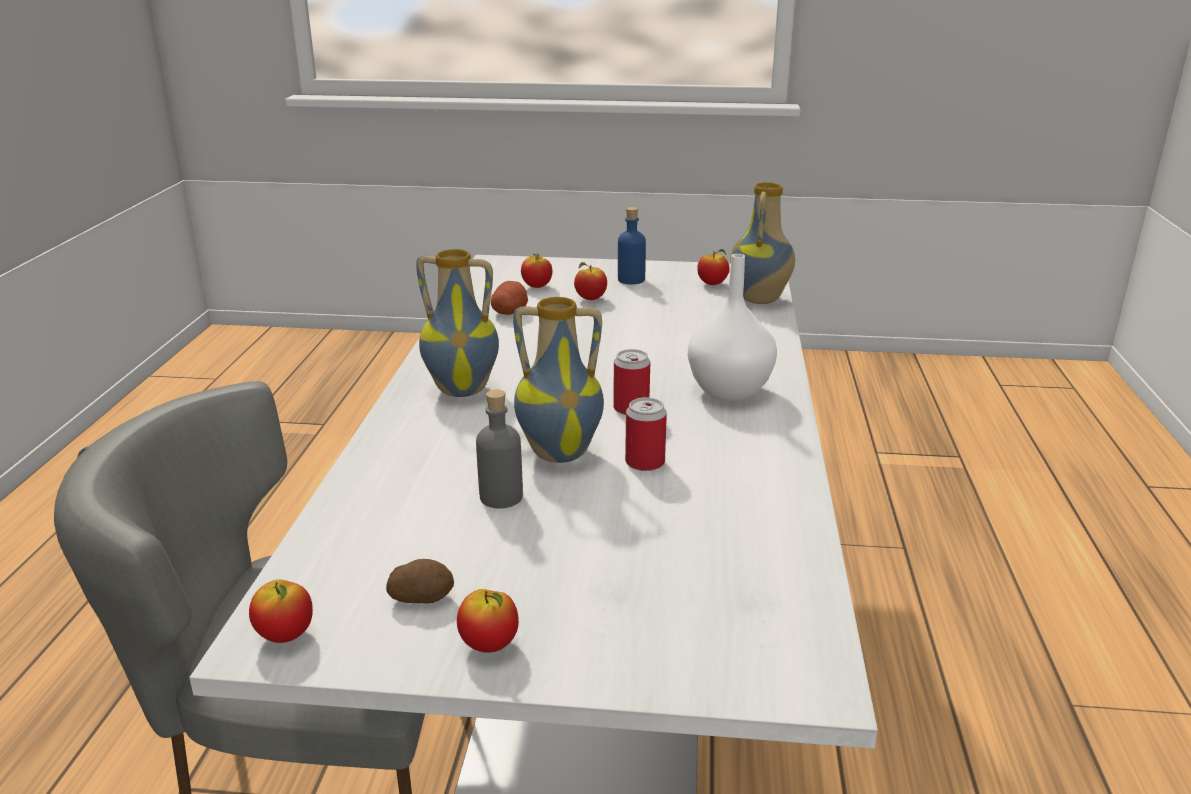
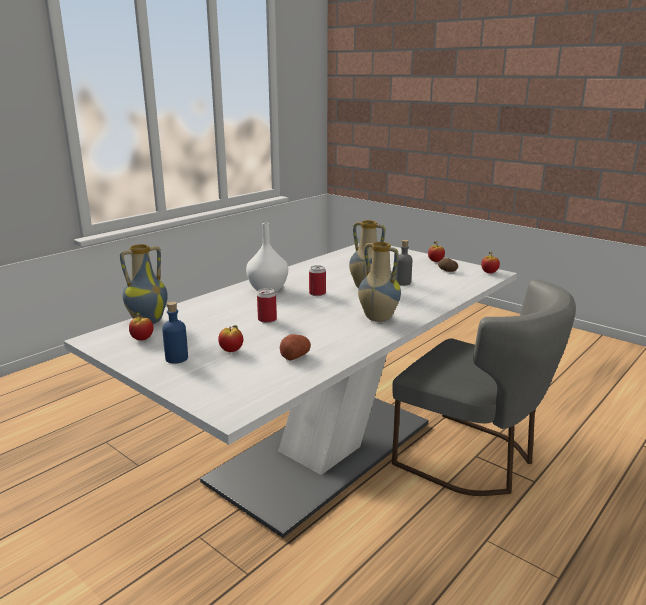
camera: 145 degrees left, 5 degrees down
apple [521,254,552,288] -> none
can [625,397,667,471] -> can moved to [257,288,277,323]

